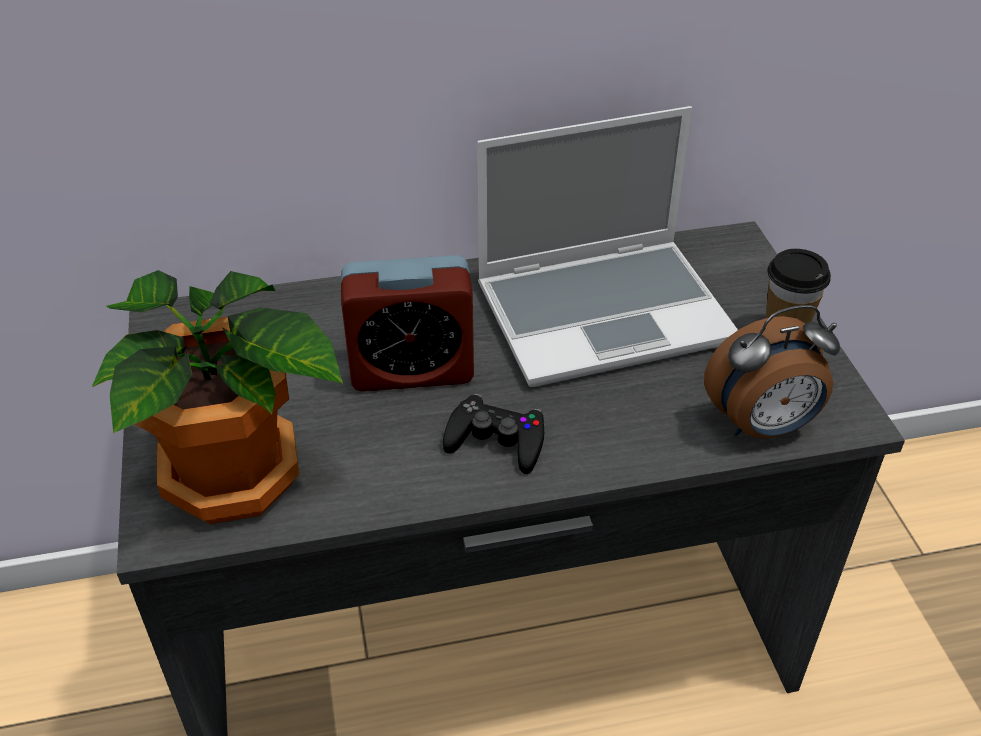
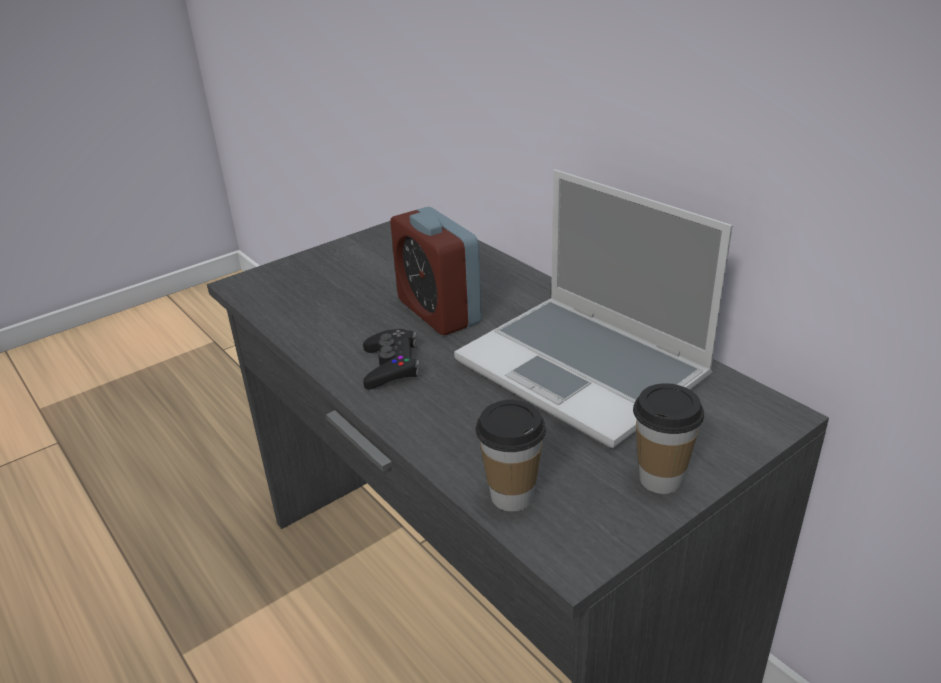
camera: 65 degrees right, 10 degrees down
potted plant [92,270,343,524] -> none
alarm clock [704,305,840,438] -> cup [476,400,546,512]

